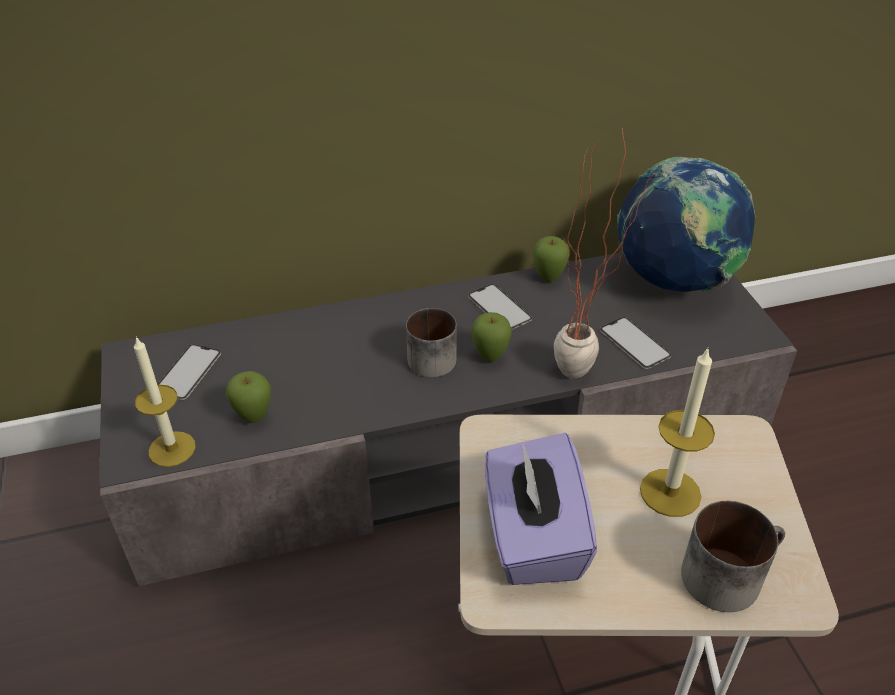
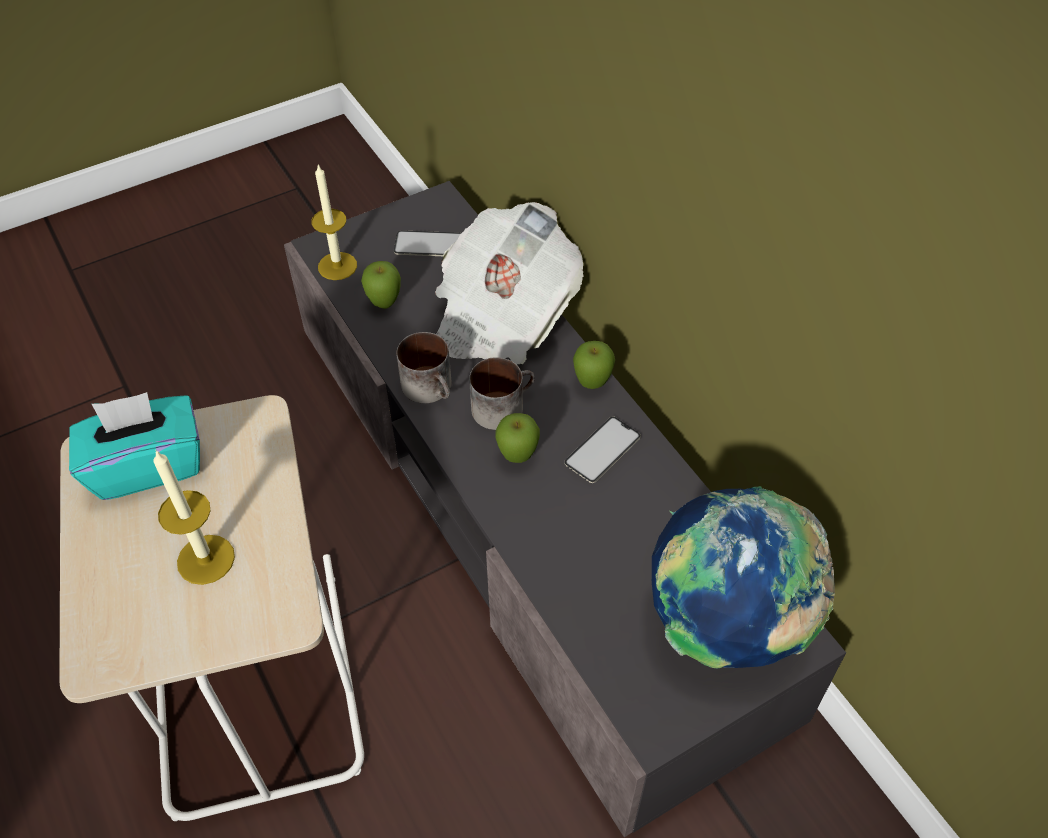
camera: 75 degrees right, 10 degrees up
purple tissue box [485,433,597,585] -> turquoise tissue box [69,392,200,500]
apple [533,236,570,282] -> apple moved to [573,341,615,389]
potted plant [554,128,659,379] -> none
phone [600,317,671,369] -> none
mug [681,501,785,612] -> mug moved to [396,332,452,403]
none -> newspaper [435,202,583,365]

